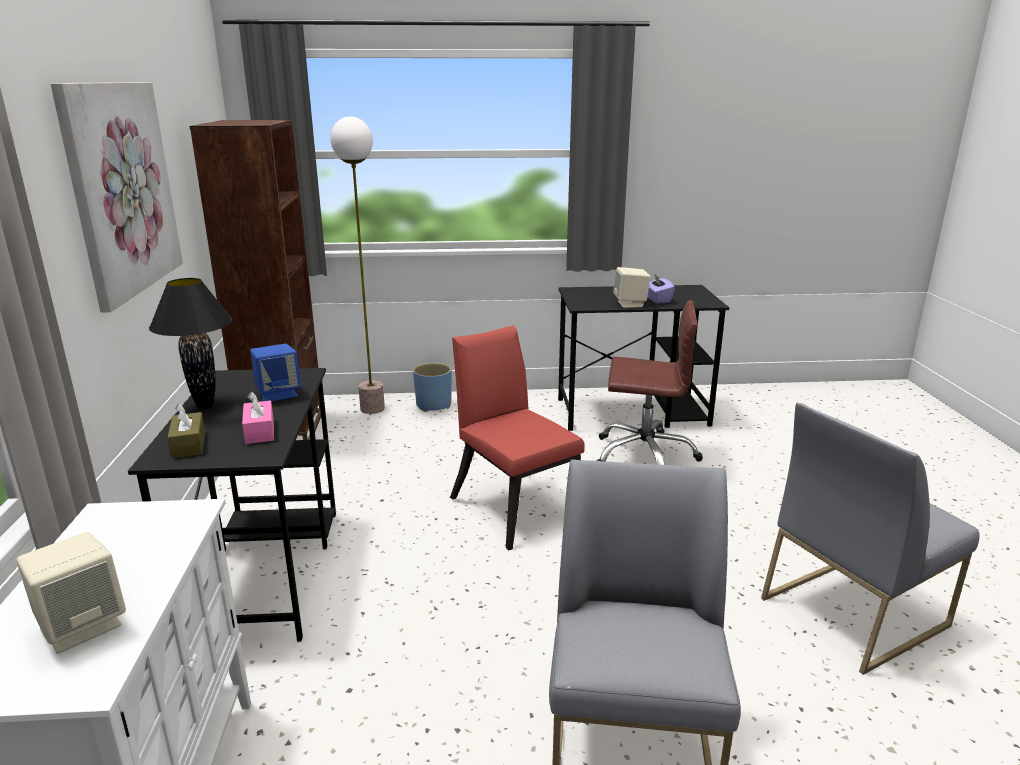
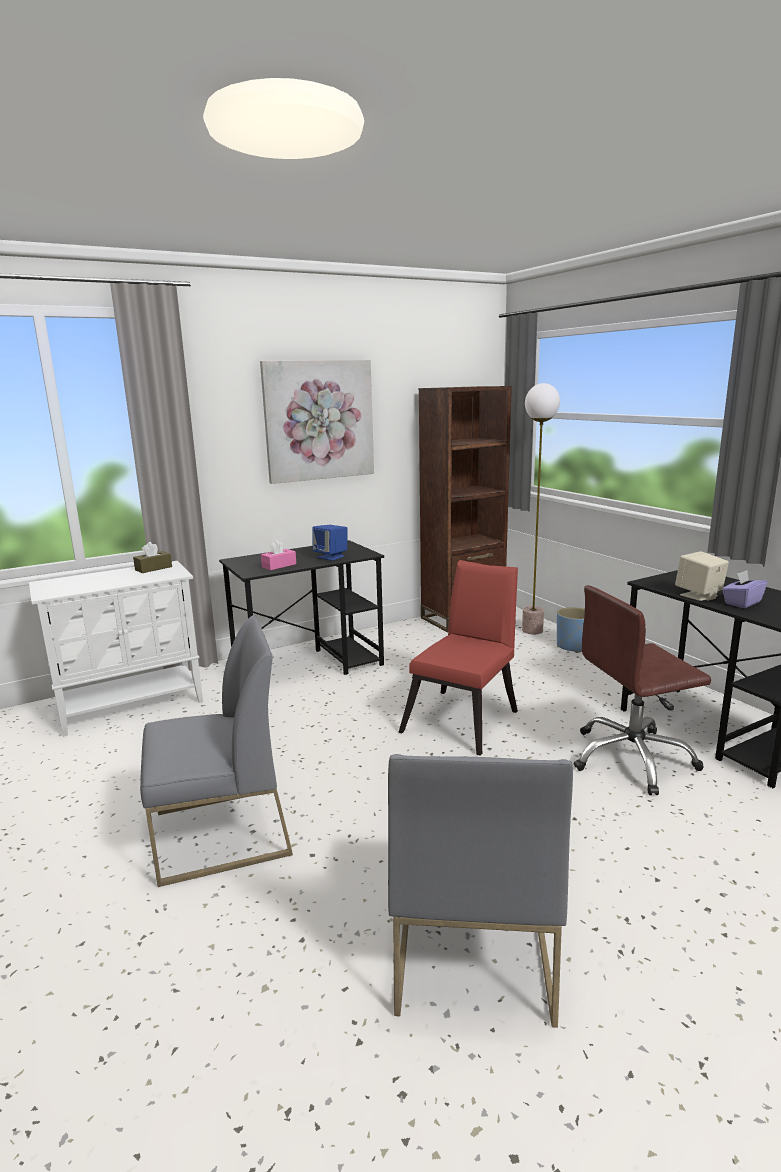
camera: 65 degrees right, 5 degrees down
beige speaker [17,532,126,654] -> none
black table lamp [149,278,232,410] -> none
brown tissue box [167,404,205,458] -> brown tissue box moved to [133,542,172,573]
brown office chair [596,300,703,465] -> brown office chair turned 90 degrees clockwise [574,585,711,795]
grey chair [761,403,980,675] -> grey chair turned 120 degrees counterclockwise [388,754,573,1028]

